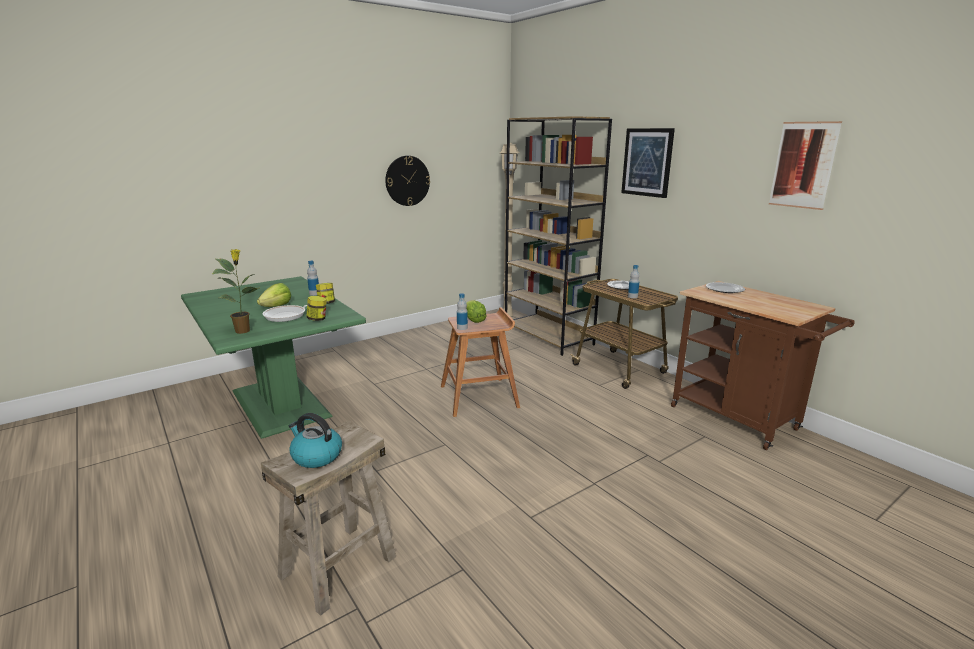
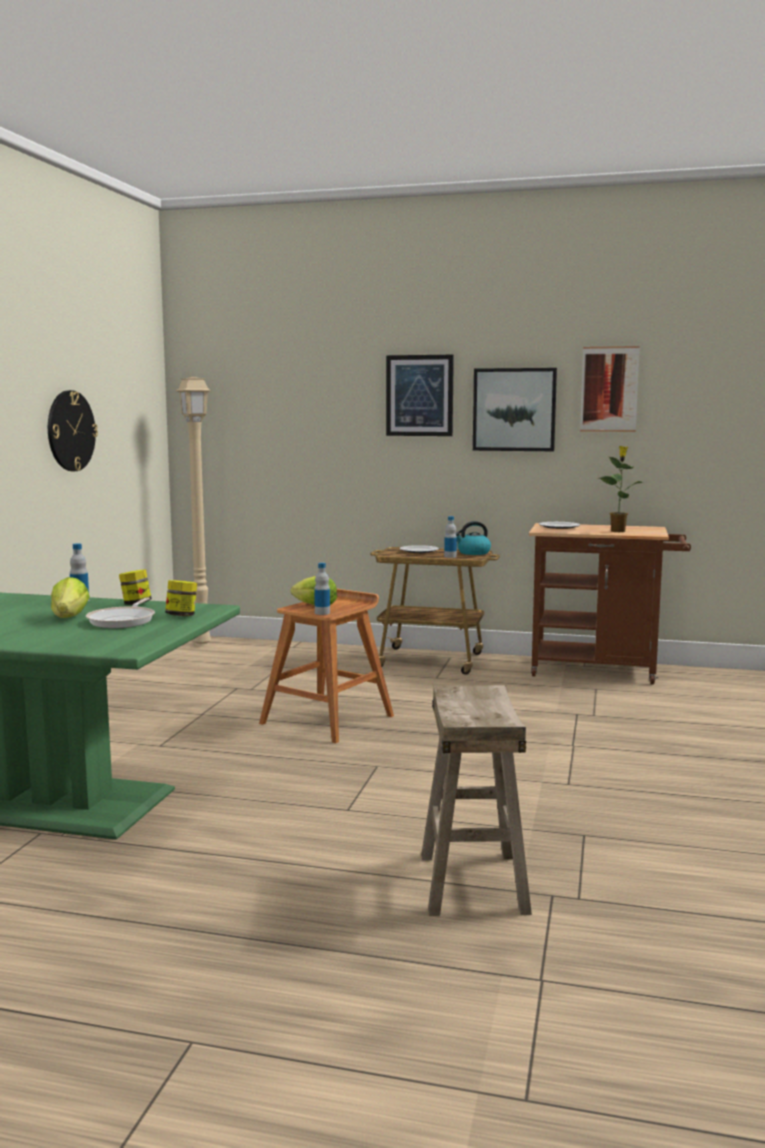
camera: 40 degrees left, 10 degrees down
potted plant [212,249,259,334] -> potted plant moved to [598,446,644,532]
kettle [289,413,342,468] -> kettle moved to [456,521,491,555]
brown bookcase [505,116,612,356] -> none
none -> picture [473,368,557,451]

